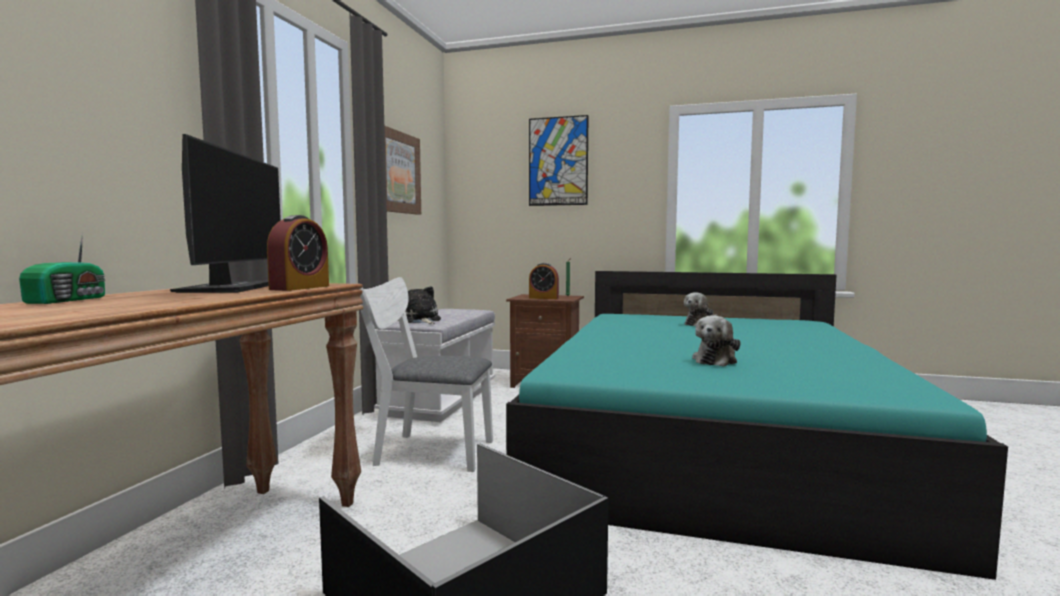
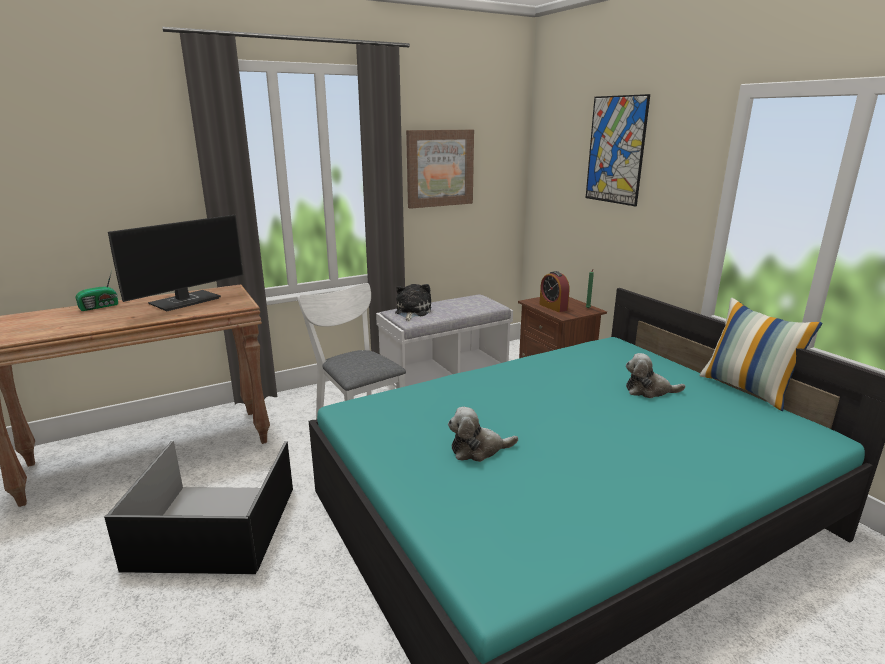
camera: 45 degrees right, 15 degrees up
alarm clock [267,215,329,291] -> none
none -> pillow [699,298,823,411]

